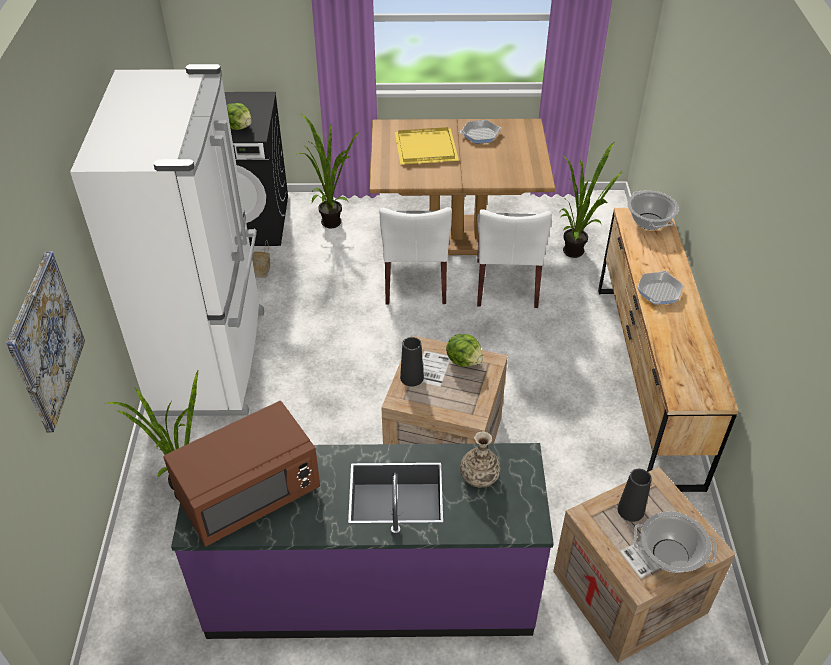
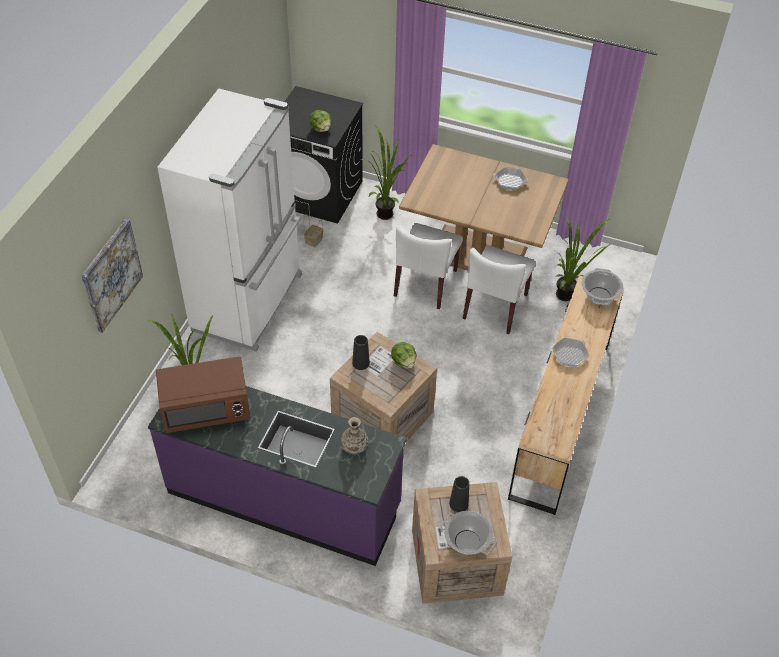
camera: 20 degrees right, 5 degrees up
yellow tray [395,127,459,165] -> none

